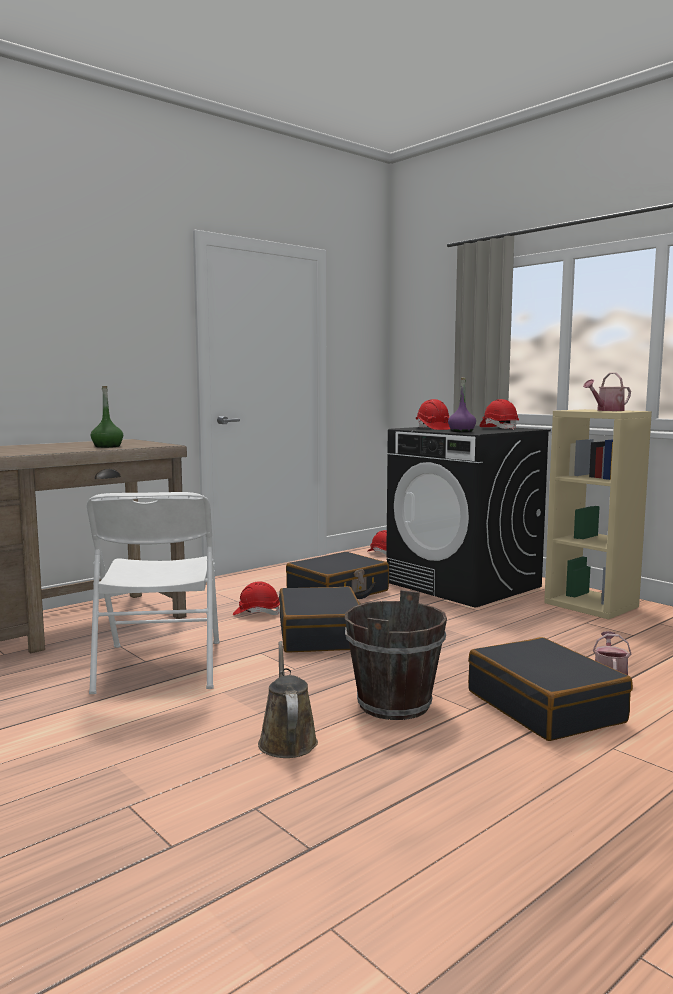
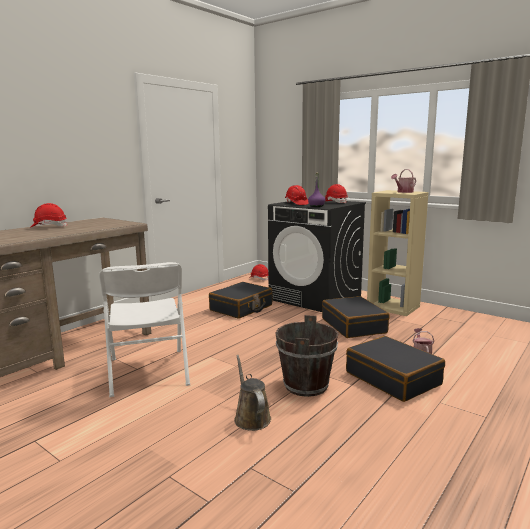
camera: 10 degrees left, 5 degrees up
green bottle [91,386,123,448] -> none
red hard hat [233,581,280,615] -> red hard hat moved to [31,203,68,227]
black suitcase [279,586,361,653] -> black suitcase moved to [322,296,390,338]

